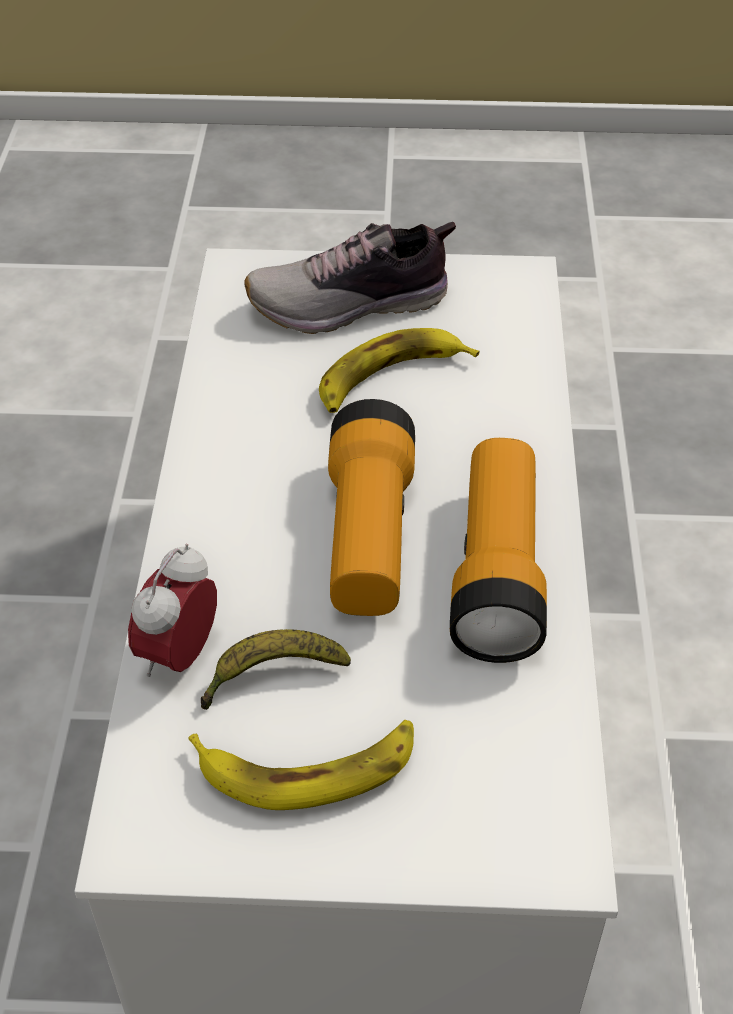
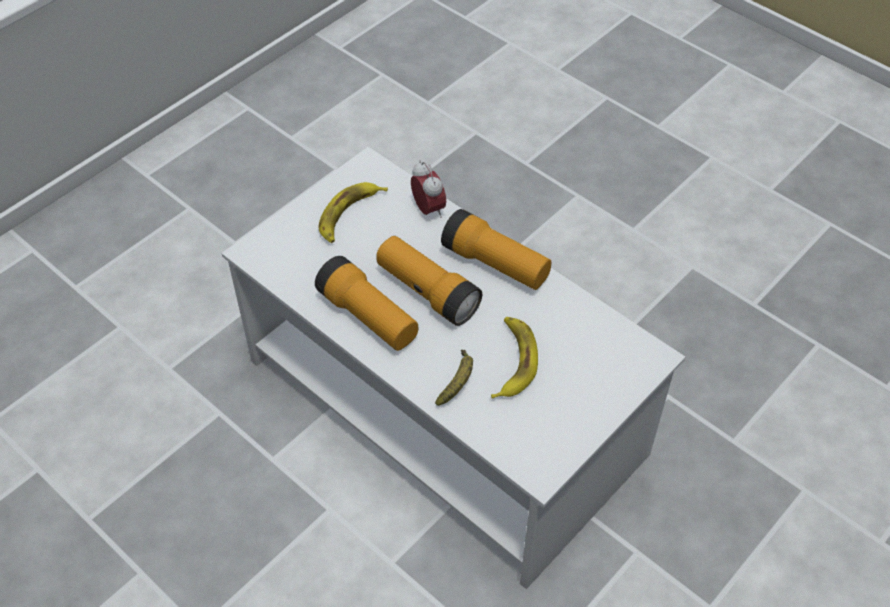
camera: 130 degrees right, 5 degrees up
banana [201,629,351,710] -> banana moved to [435,350,473,406]
shoe [245,222,456,334] -> none
none -> flashlight [441,209,551,290]

